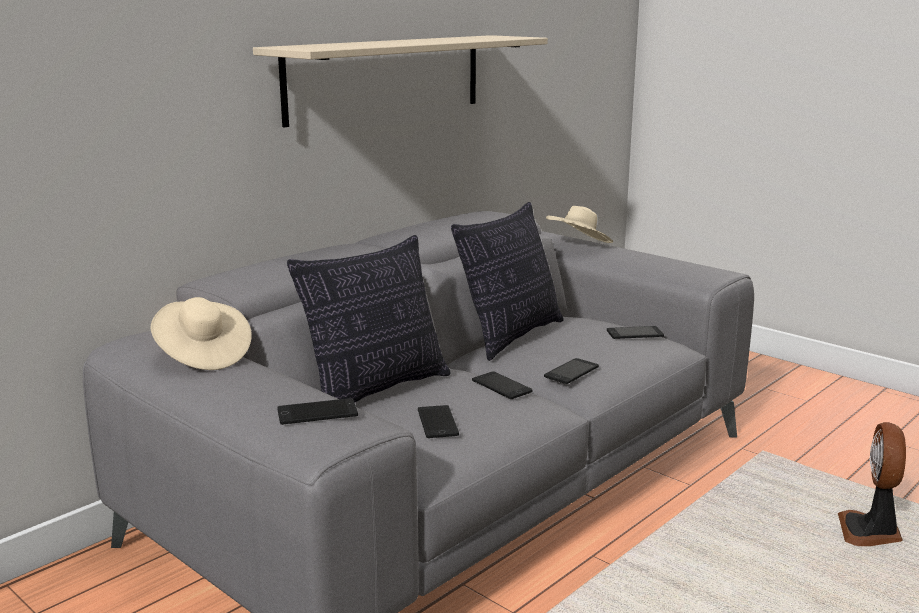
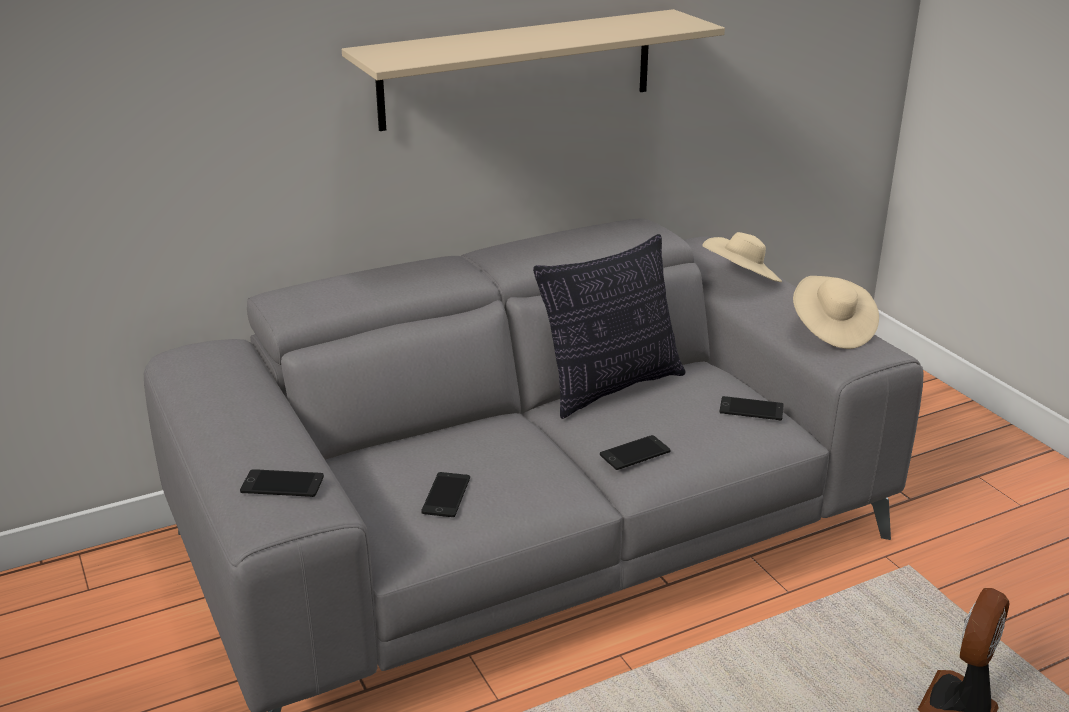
camera: 20 degrees right, 10 degrees up
beige hat [150,297,252,370] -> beige hat moved to [793,276,879,349]
pillow [287,235,450,403] -> none
phone [472,371,533,399] -> none

